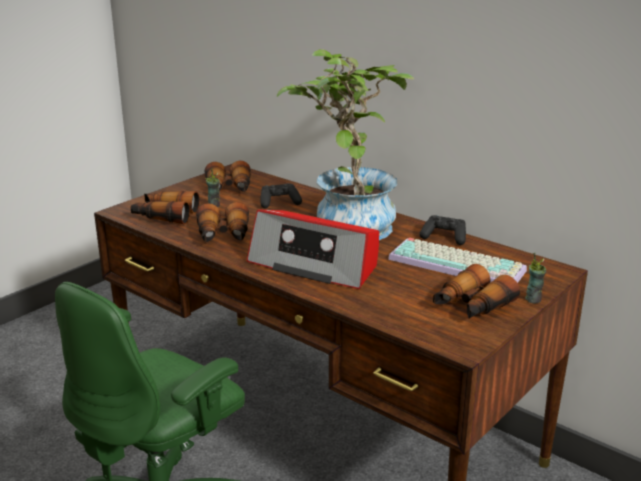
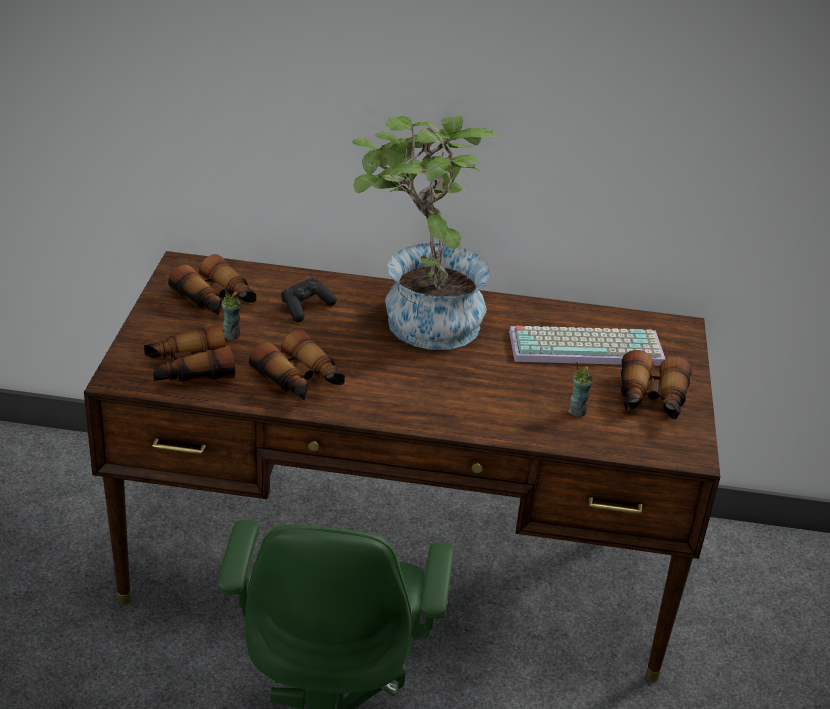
camera: 35 degrees left, 10 degrees up
radio [247,209,379,289] -> none
black game controller [420,215,466,245] -> none
cup [525,253,546,303] -> cup moved to [568,362,593,417]

